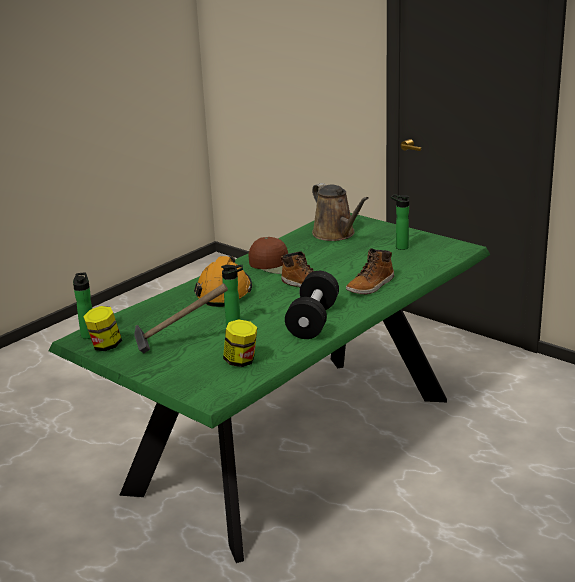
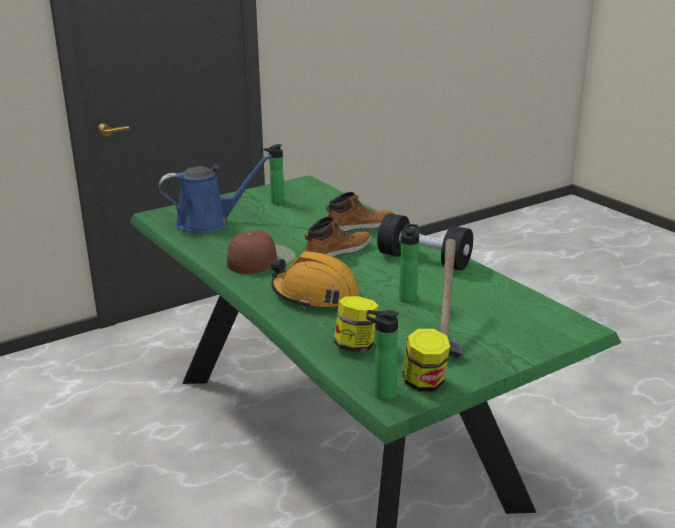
camera: 75 degrees left, 0 degrees up
jar [223,319,257,367] -> jar moved to [334,296,379,352]
brown watering can [312,183,369,241] -> blue watering can [159,154,272,233]
boot [346,248,394,294] -> boot turned 75 degrees counterclockwise [325,192,394,232]

